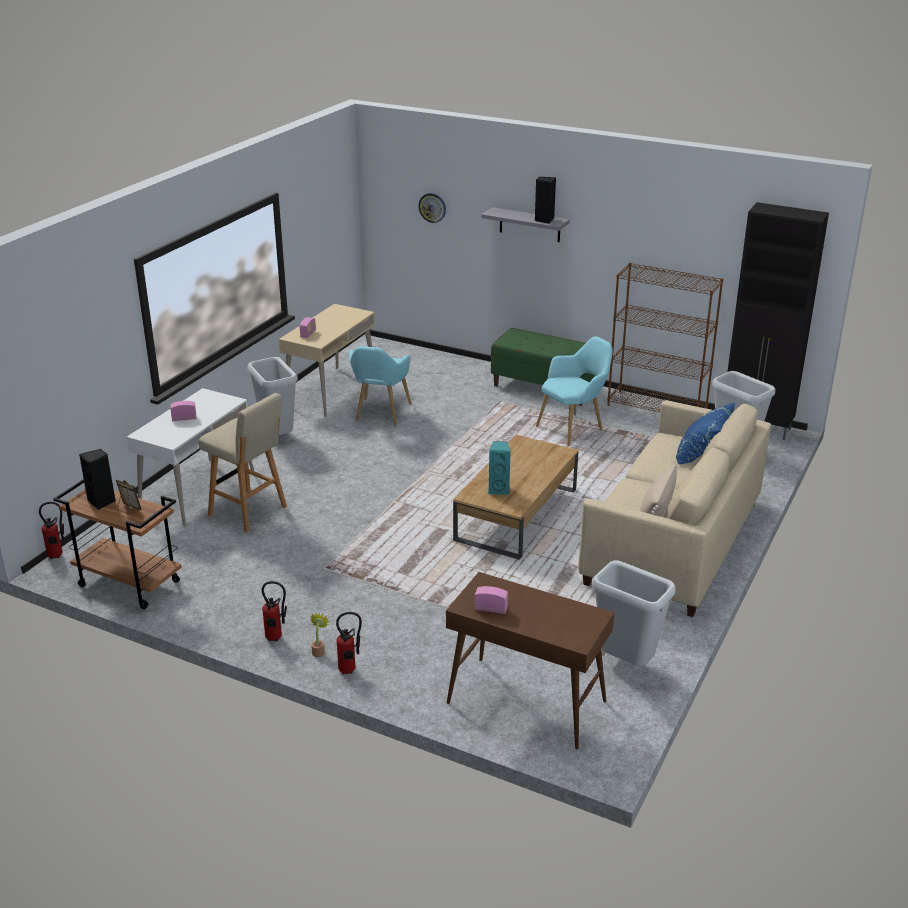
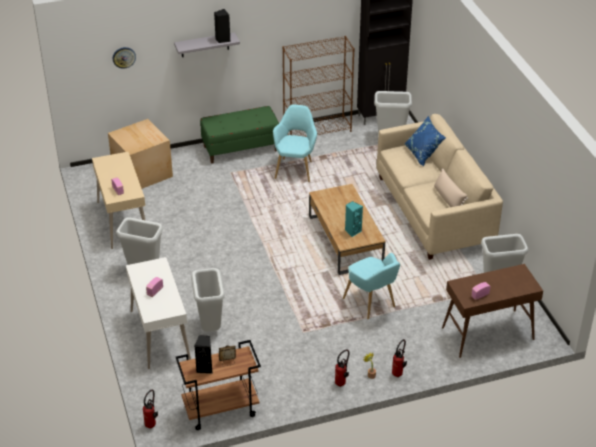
camera: 45 degrees left, 10 degrees up
beige stool [198,393,287,533] -> grey trash can [191,268,225,331]
turquoise armchair [349,346,412,425] -> turquoise armchair moved to [343,253,400,319]
none -> cardboard box [108,119,173,189]

